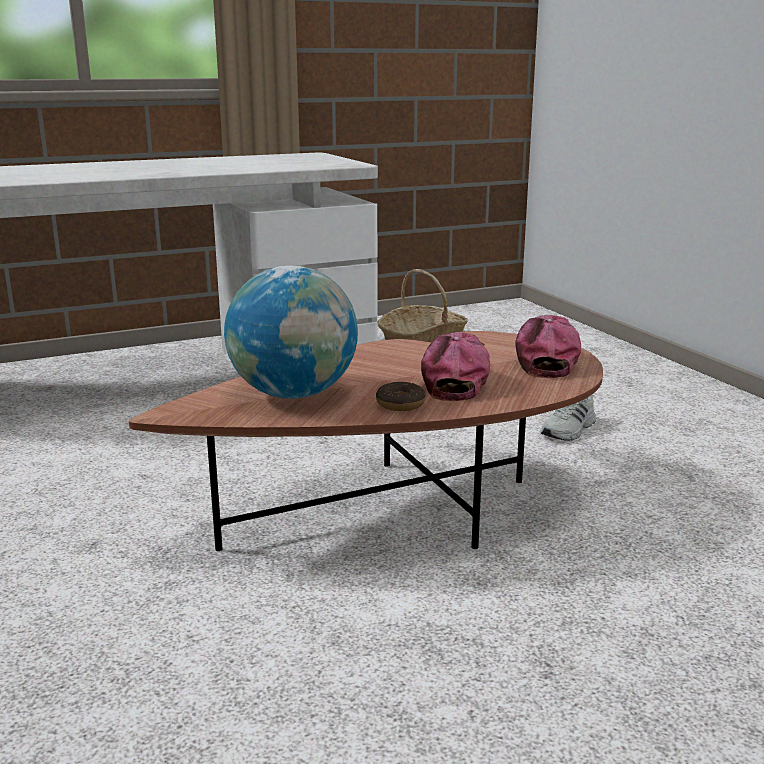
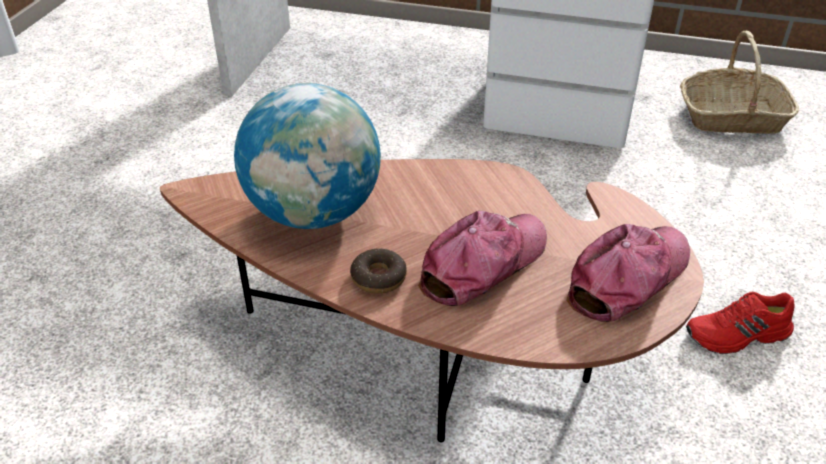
camera: 40 degrees right, 20 degrees up
white shoe [540,395,597,441] -> red shoe [686,292,795,354]

